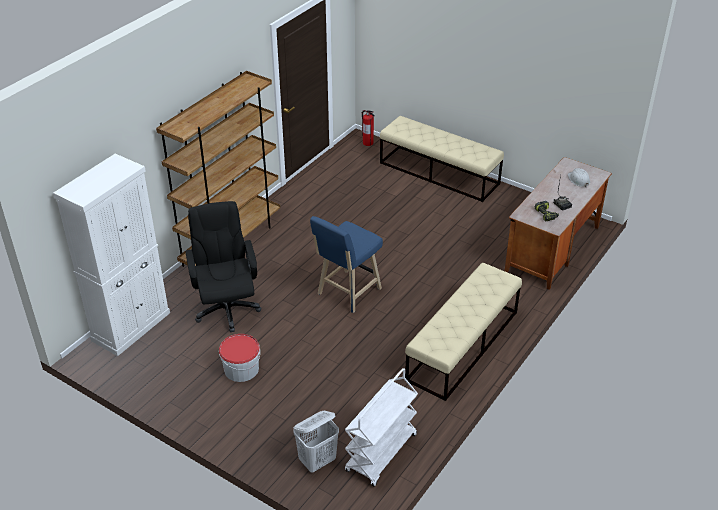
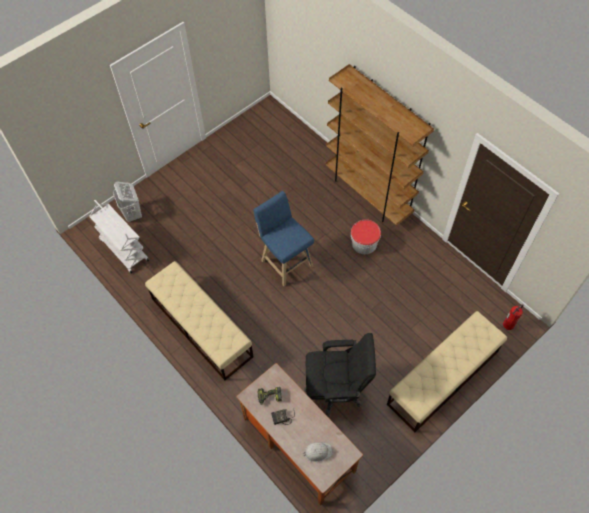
camera: 105 degrees right, 20 degrees up
white cabinet [53,154,170,356] -> none
black office chair [185,201,261,332] -> black office chair moved to [305,333,376,418]
bucket [219,334,260,382] -> bucket moved to [351,220,381,254]

